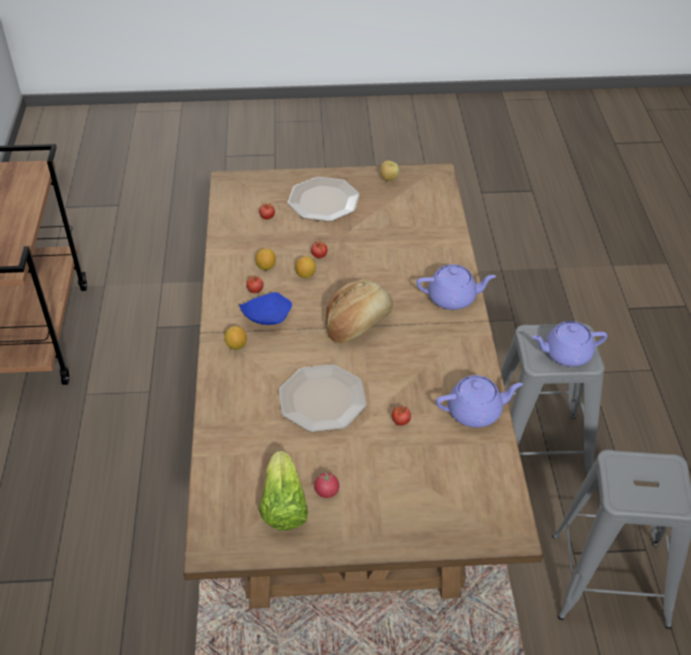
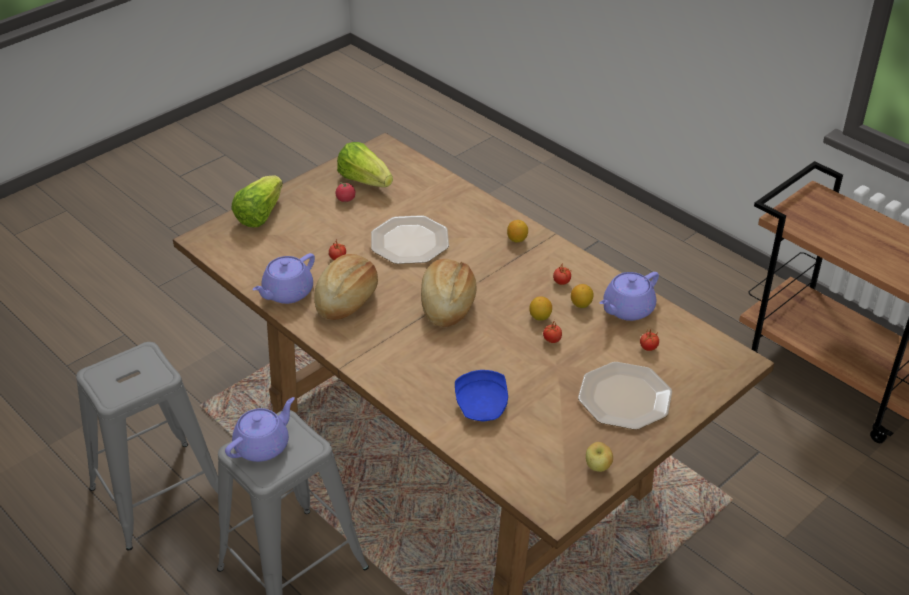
camera: 140 degrees right, 5 degrees down
blue plate [239,292,292,325] -> blue plate moved to [455,370,508,421]
purple teapot [416,264,496,310] -> purple teapot moved to [600,272,659,321]
none -> lettuce [231,175,283,228]
none -> bread [314,254,378,320]

